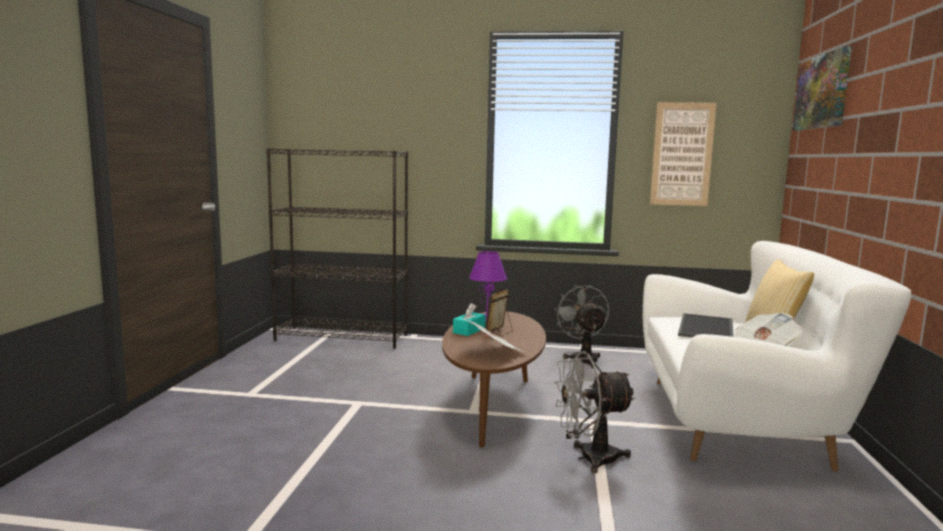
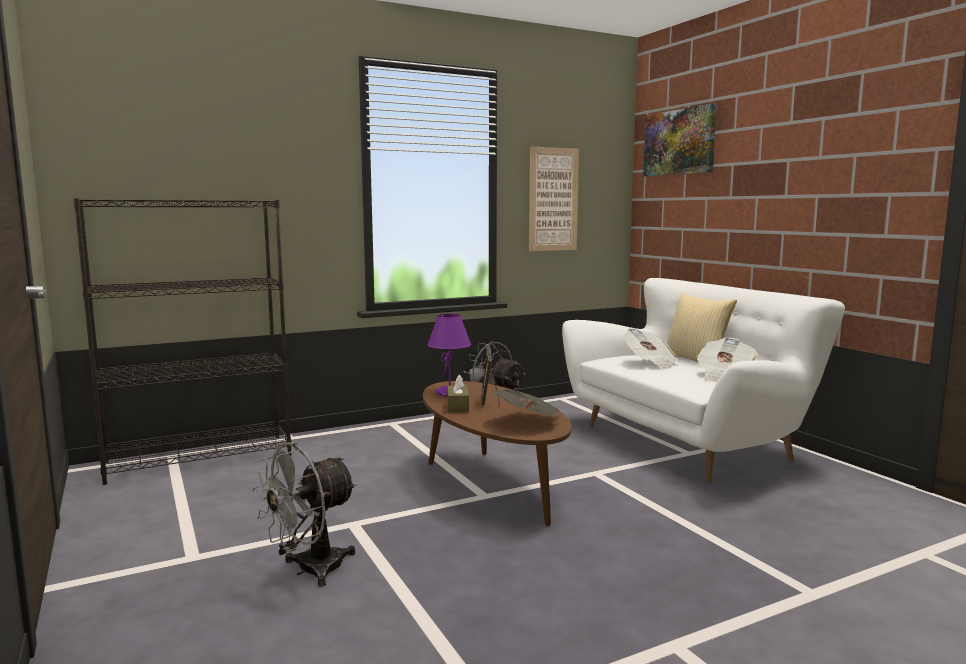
camera: 35 degrees left, 0 degrees up
turquoise tissue box [453,303,486,336] -> brown tissue box [448,374,469,413]
grey fan [554,351,636,473] -> grey fan moved to [251,442,357,587]
tray [678,313,734,338] -> newspaper [623,328,679,369]

